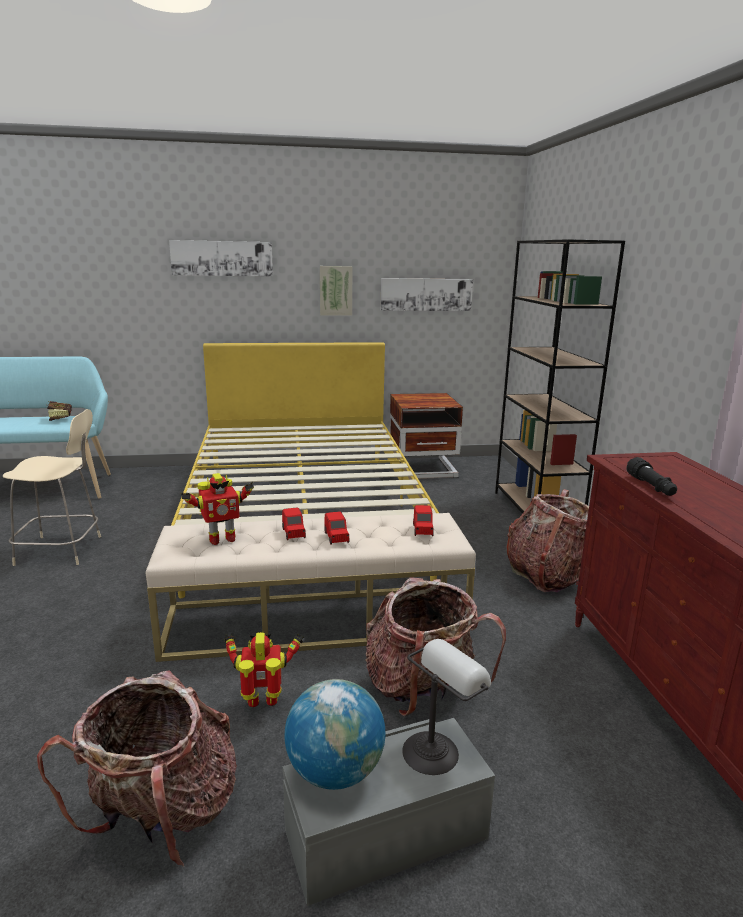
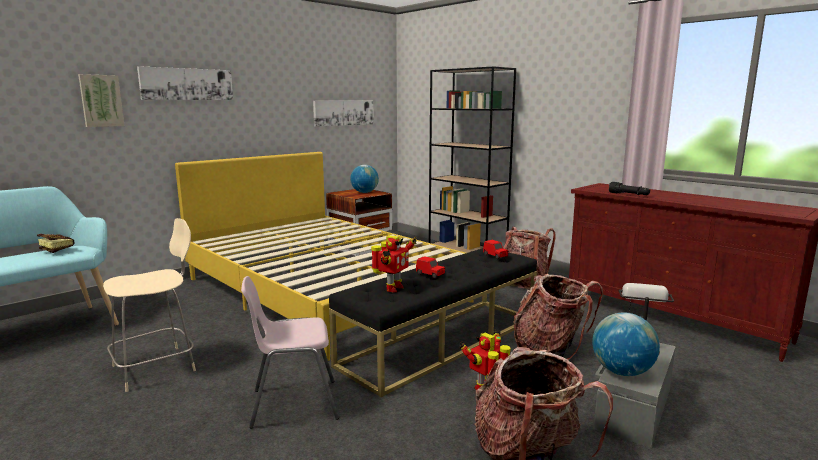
camera: 35 degrees left, 5 degrees down
beige bench [145,513,476,662] -> black bench [329,248,537,397]
picture [320,266,352,316] -> picture moved to [78,74,124,127]
red toy car [324,511,350,545] -> none
none -> pink chair [241,276,339,429]
none -> globe [350,165,379,193]

